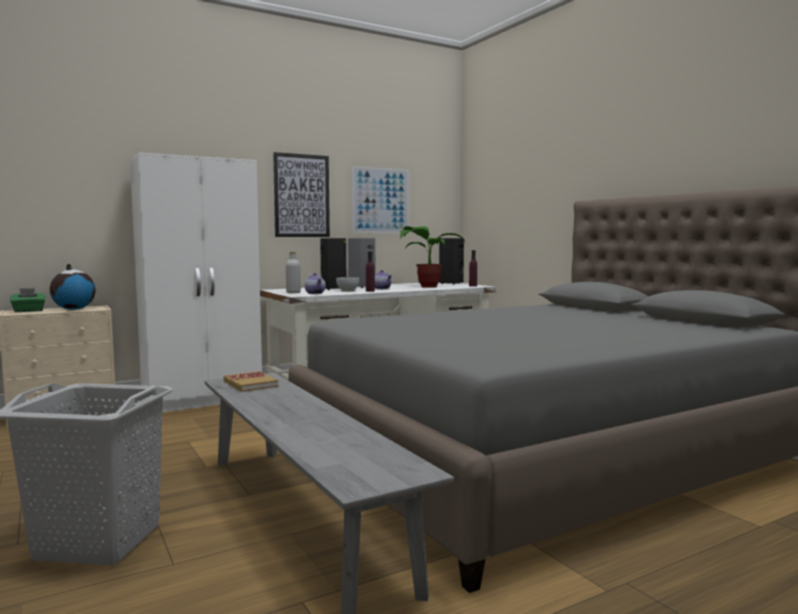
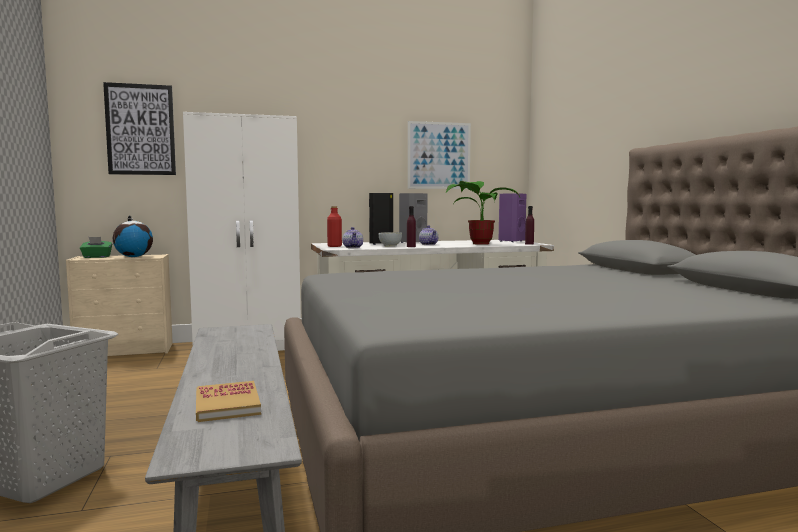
camera: 15 degrees right, 0 degrees up
book [224,371,278,392] -> book moved to [196,381,261,422]
picture [273,152,330,237] -> picture moved to [103,82,176,175]
grey bottle [286,252,301,293] -> red bottle [327,206,342,247]
black speaker [439,238,464,285] -> purple speaker [499,193,526,242]

